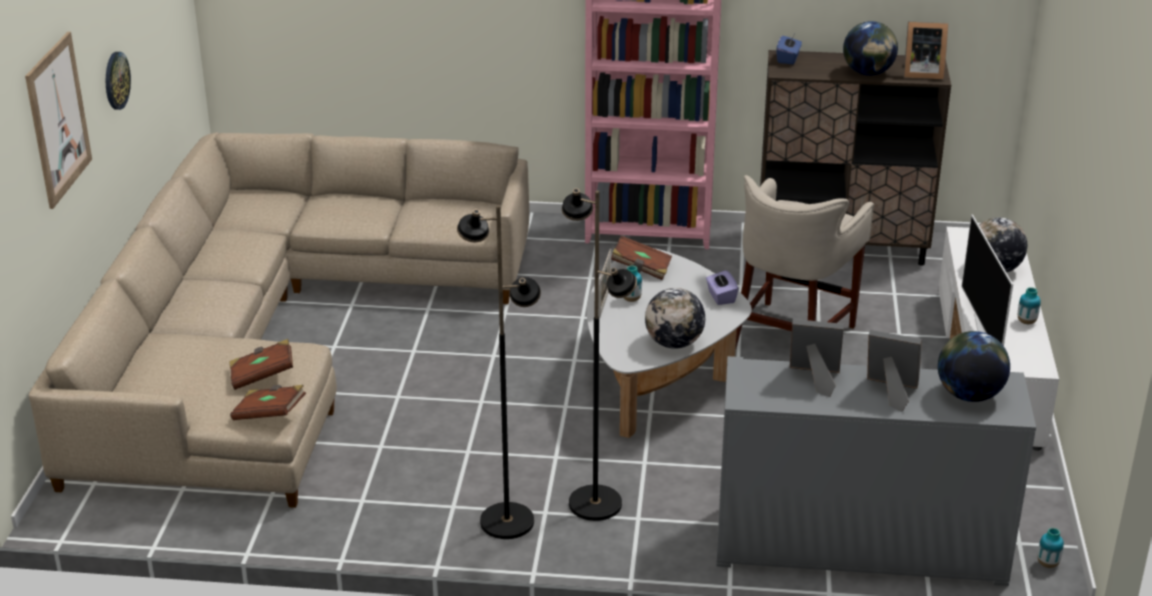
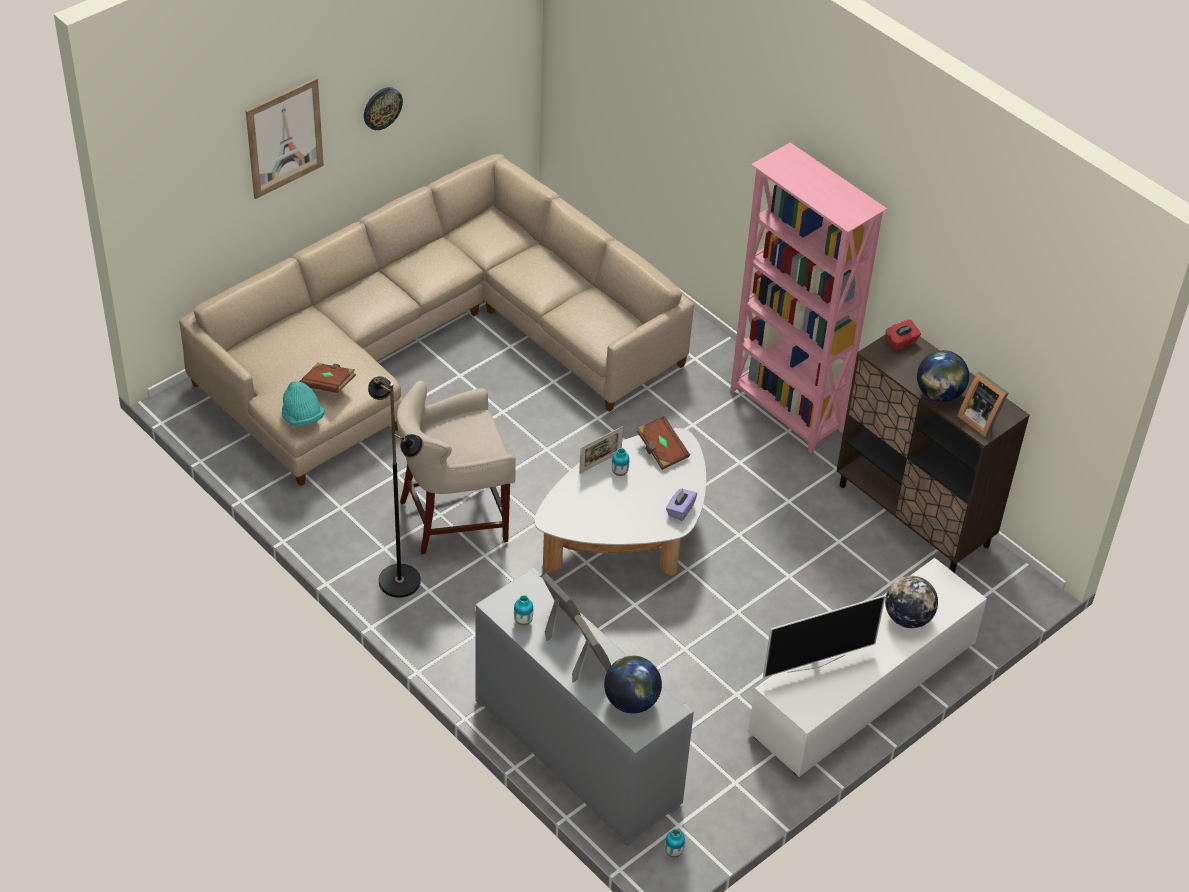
camera: 40 degrees right, 15 degrees up
brown book [230,385,306,420] -> turquoise hat [282,381,325,426]
black floor lamp [562,188,637,521] -> none
globe [645,288,705,349] -> none
beige stool [736,175,874,348] -> beige stool moved to [397,381,516,555]
blue tissue box [776,34,802,64] -> red tissue box [885,320,921,350]
television [961,214,1013,346] -> television turned 150 degrees counterclockwise [763,595,886,678]
vase [1018,287,1041,324] -> vase moved to [514,595,533,626]

